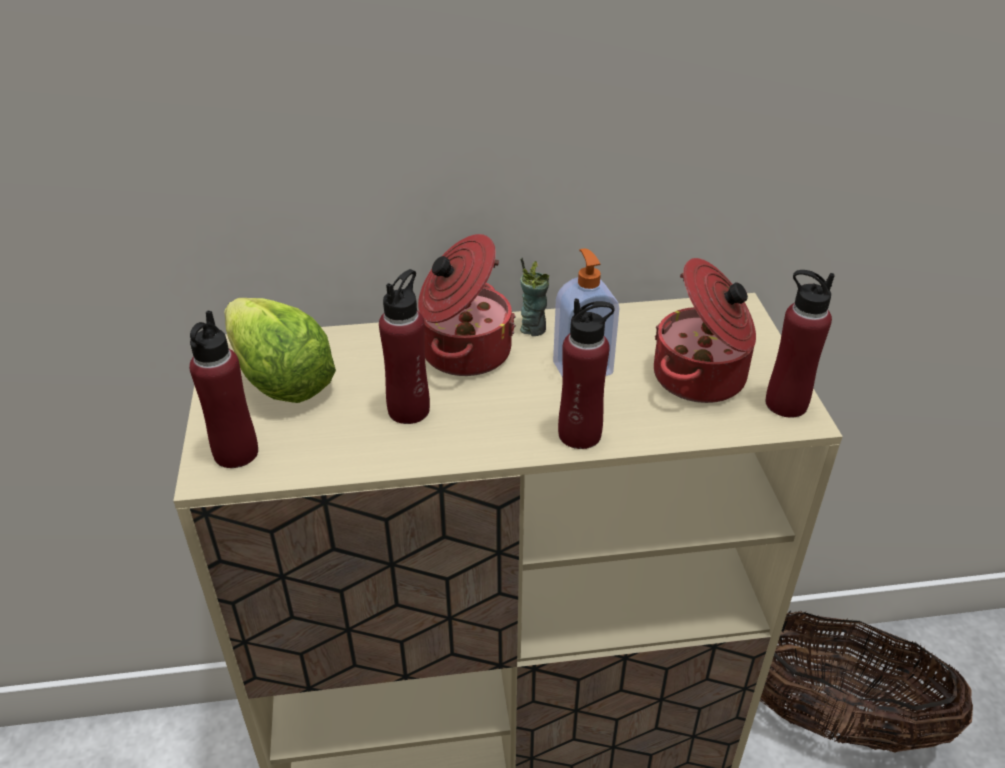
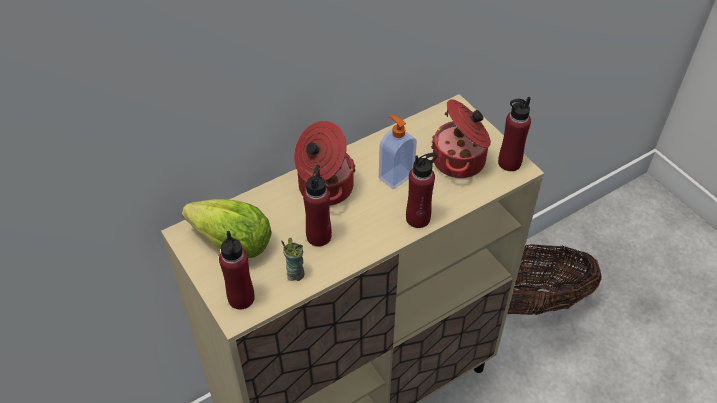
camera: 25 degrees left, 10 degrees up
cup [520,257,549,336] -> cup moved to [281,238,304,281]

